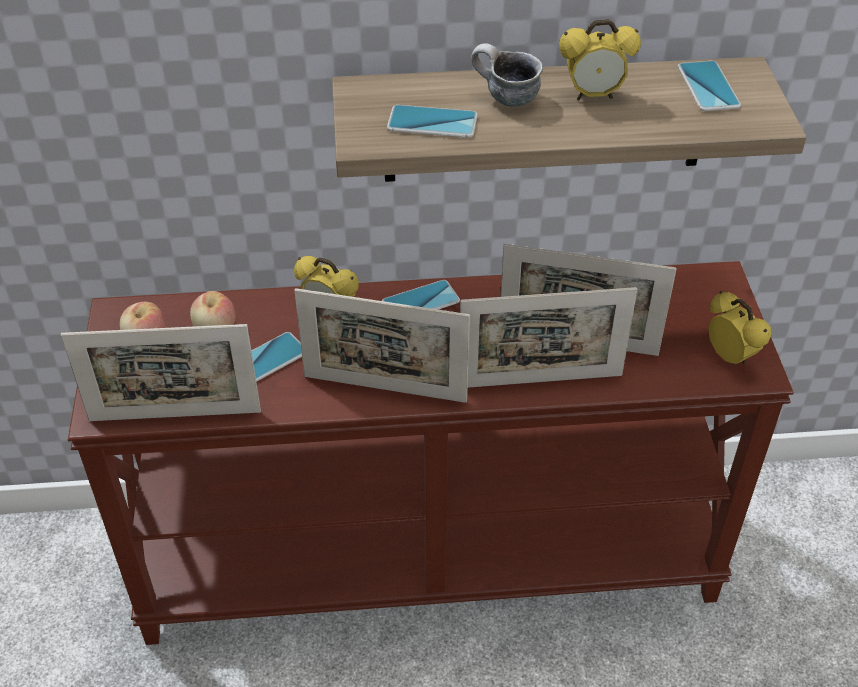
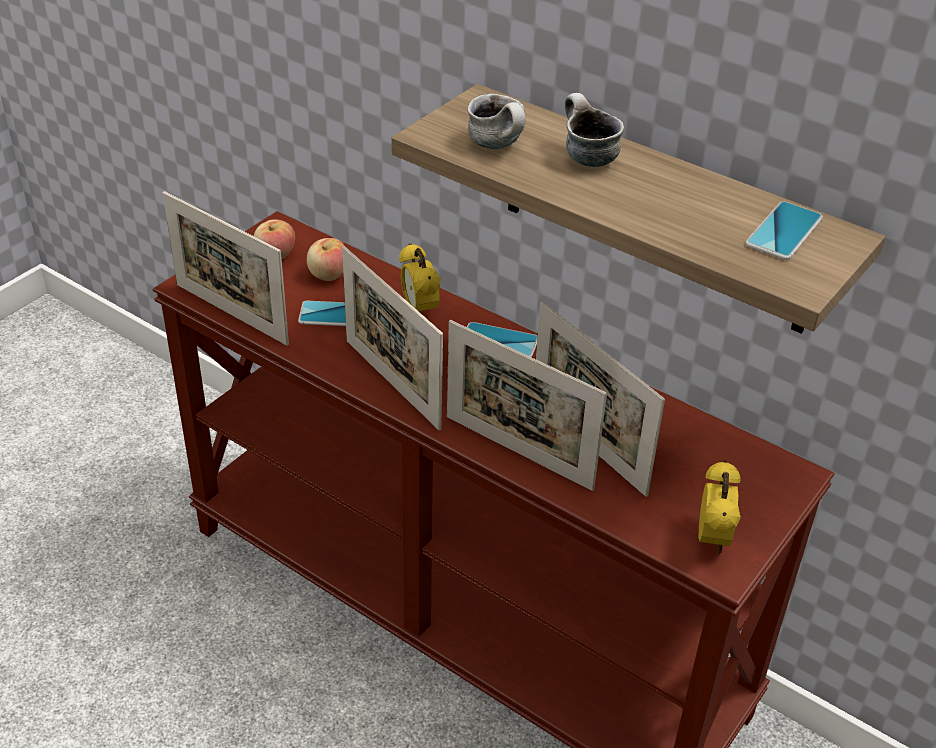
camera: 40 degrees right, 5 degrees down
phone [387,105,478,138] -> mug [468,94,525,149]
alarm clock [559,19,641,100] -> none

